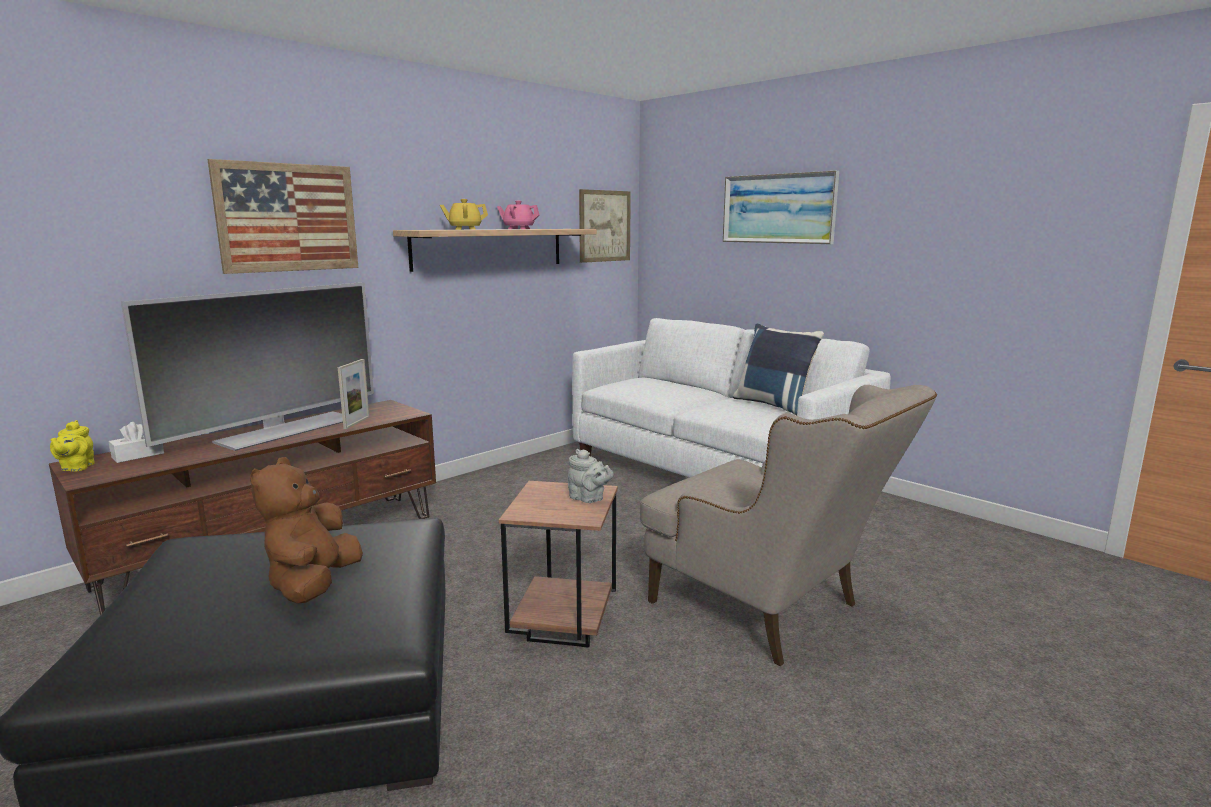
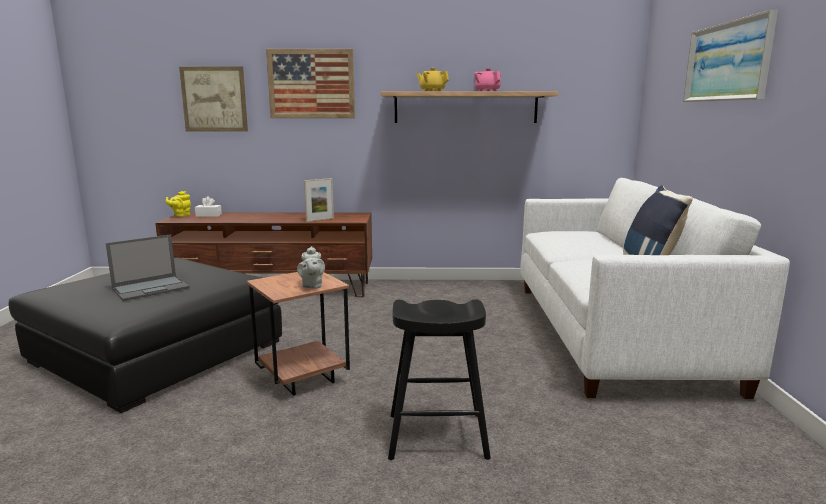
camera: 45 degrees right, 0 degrees up
television [121,282,374,451] -> none
brown plush toy [250,457,363,603] -> laptop [106,234,190,301]
picture [579,189,631,263] -> picture moved to [179,67,248,132]
beige armchair [640,385,937,666] -> black stool [388,299,491,460]

